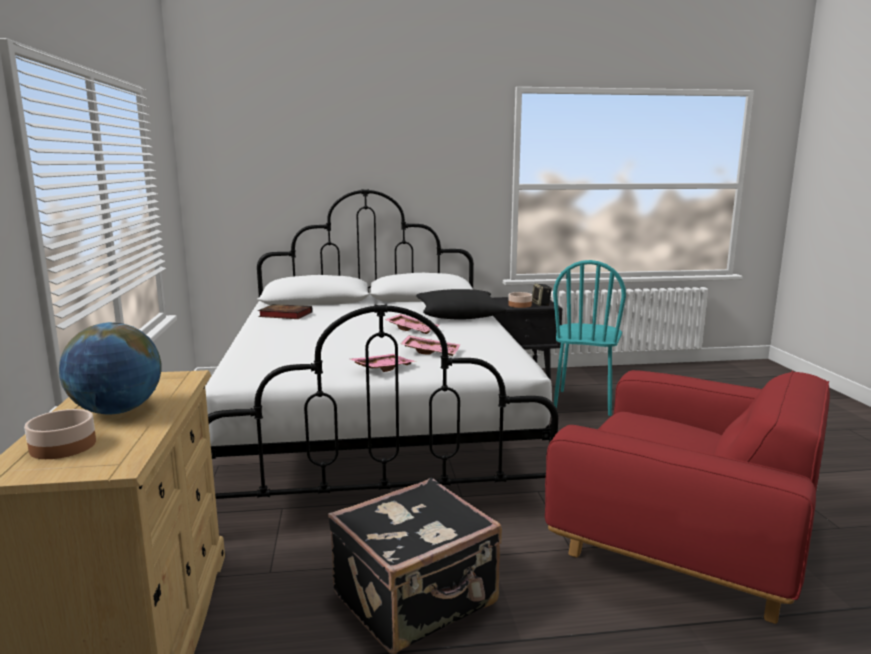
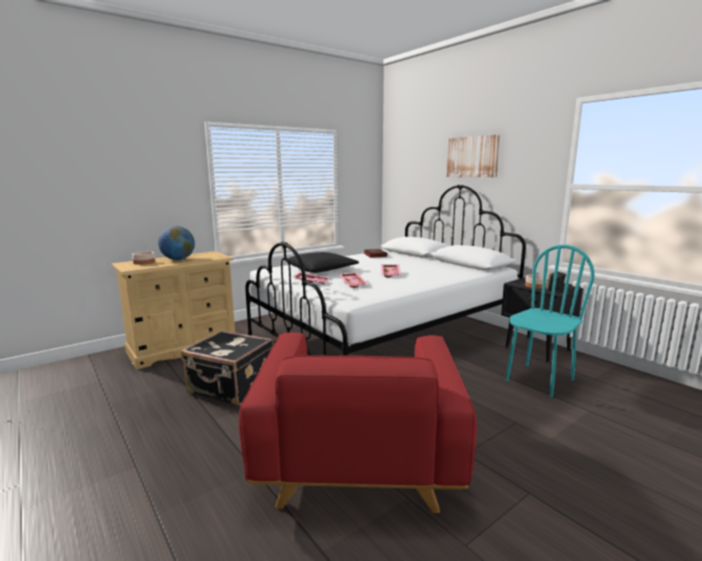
camera: 60 degrees right, 0 degrees up
black pillow [416,289,506,320] -> black pillow moved to [285,252,359,273]
turquoise chair [553,260,626,416] -> turquoise chair turned 150 degrees clockwise [505,245,595,397]
none -> picture [447,134,500,177]

